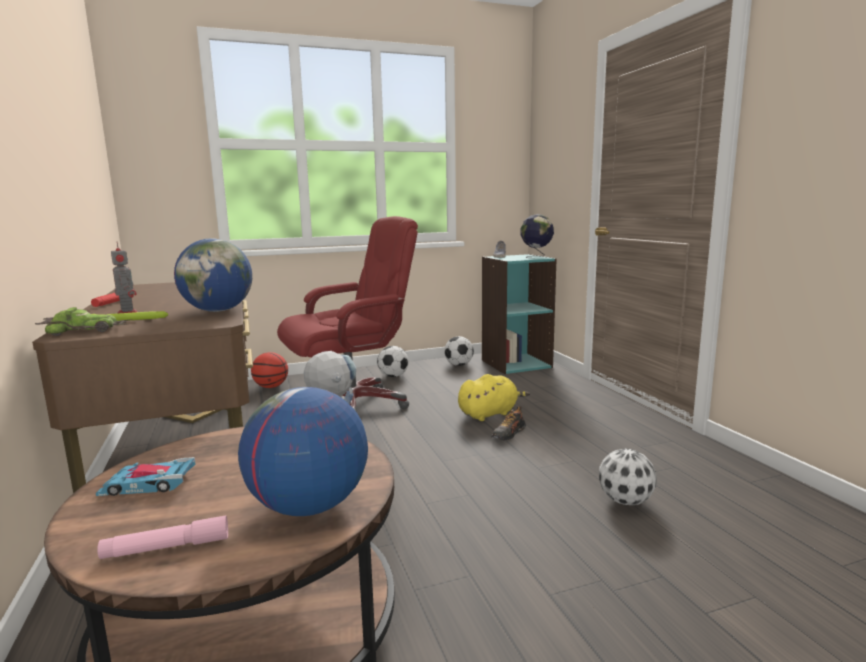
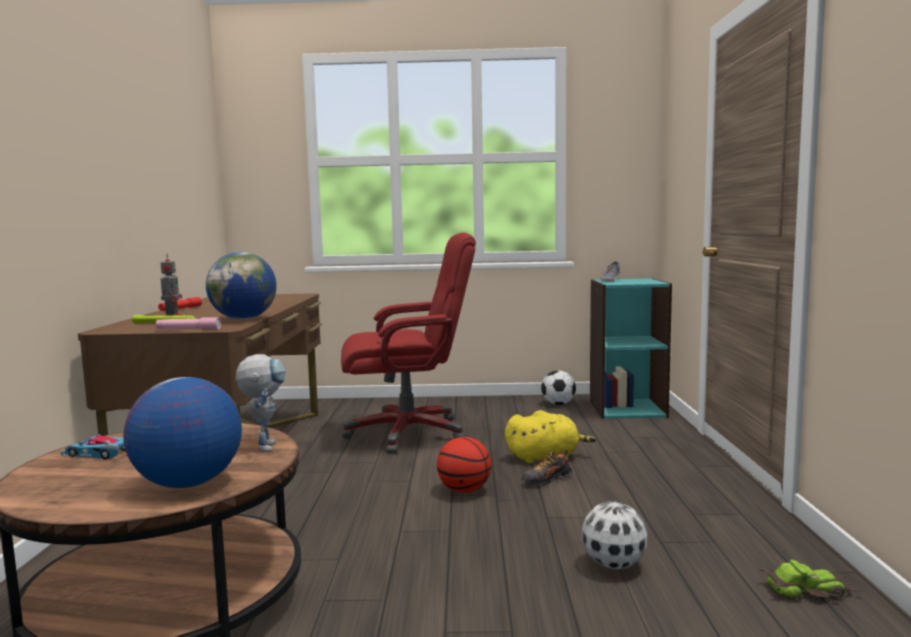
camera: 20 degrees right, 5 degrees down
toy car [35,307,133,336] -> toy car moved to [759,560,861,600]
pink flashlight [97,515,228,559] -> pink flashlight moved to [156,317,221,330]
basketball [251,352,288,388] -> basketball moved to [437,437,492,493]
football [377,346,409,377] -> none
globe [520,214,554,258] -> none

